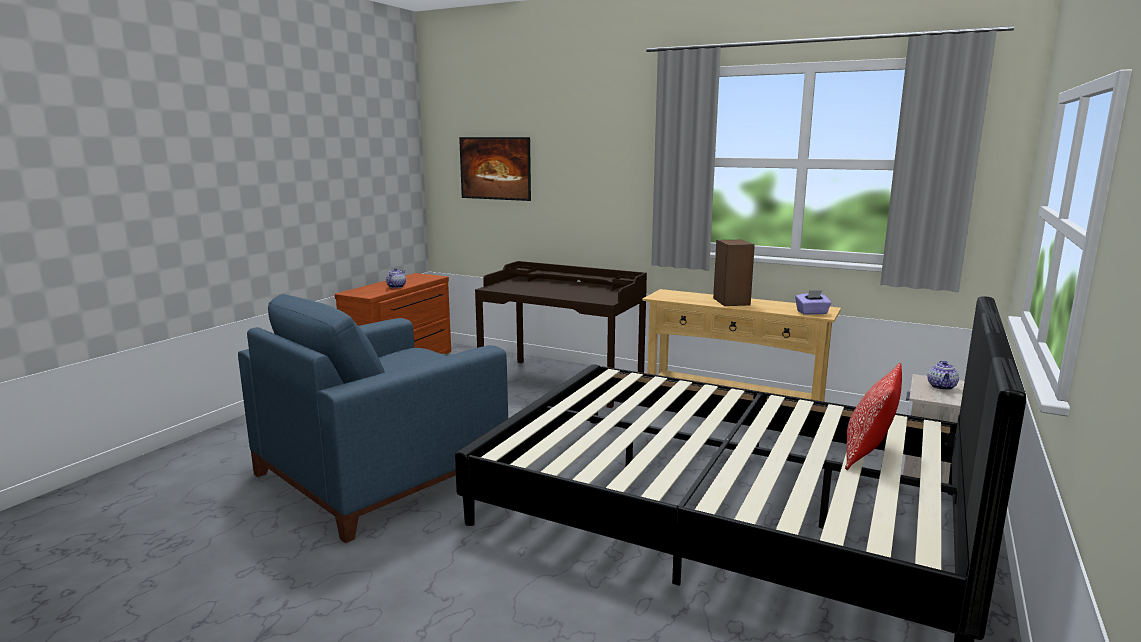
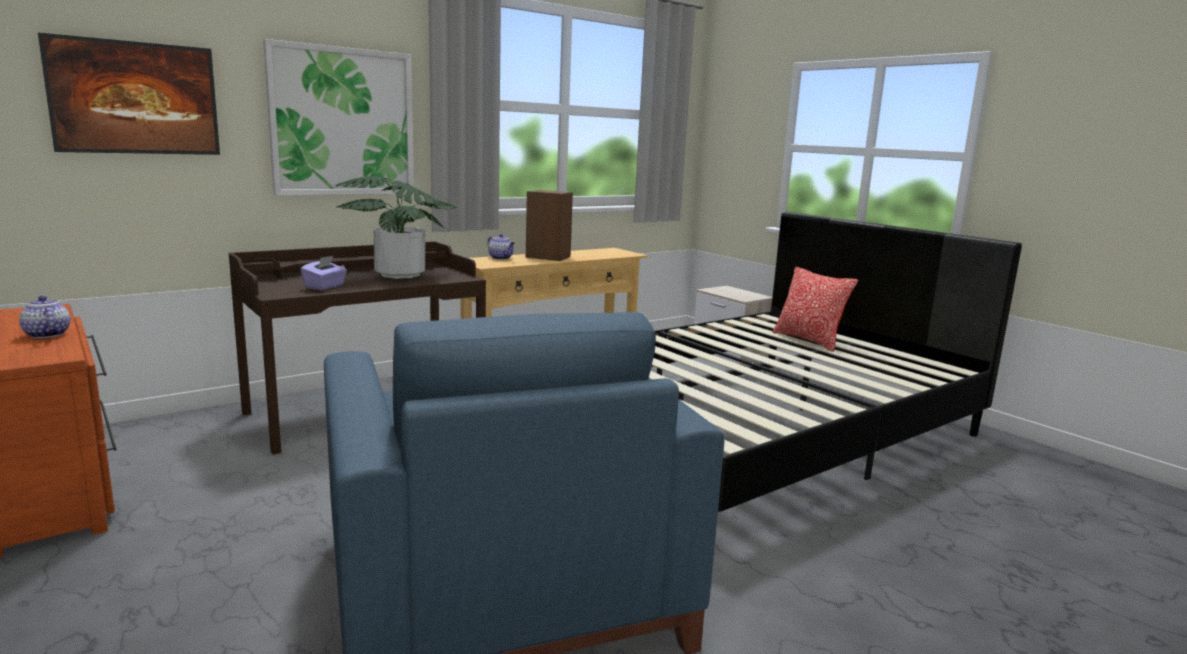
camera: 65 degrees left, 0 degrees up
purple tissue box [795,290,832,315] -> purple tissue box moved to [300,256,347,290]
teapot [927,361,959,390] -> teapot moved to [487,234,514,260]
none -> picture [263,39,414,196]
none -> potted plant [336,177,457,279]

